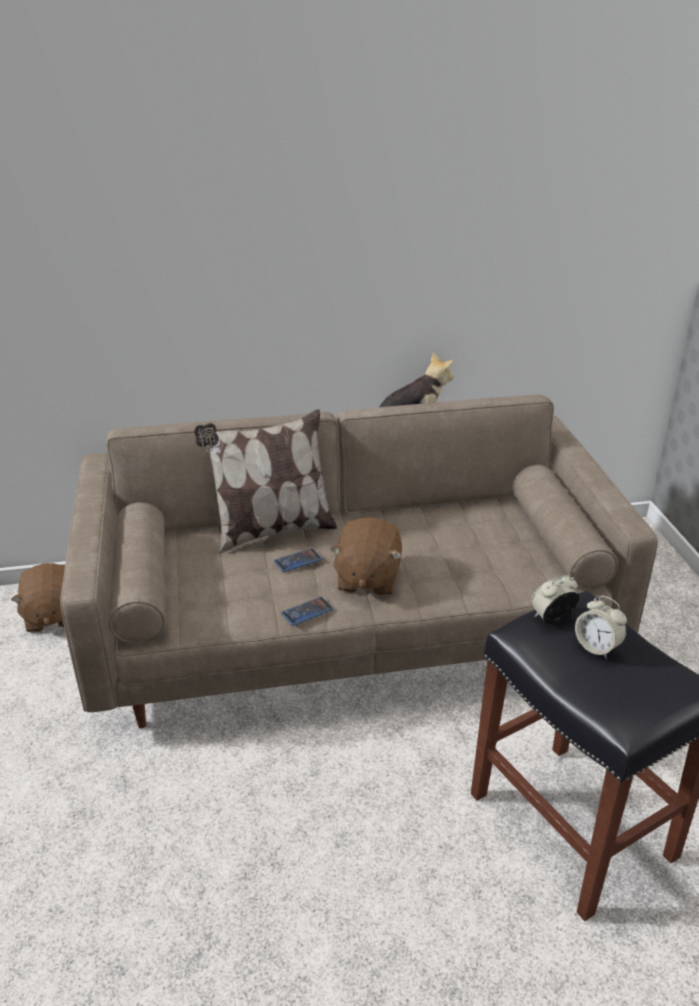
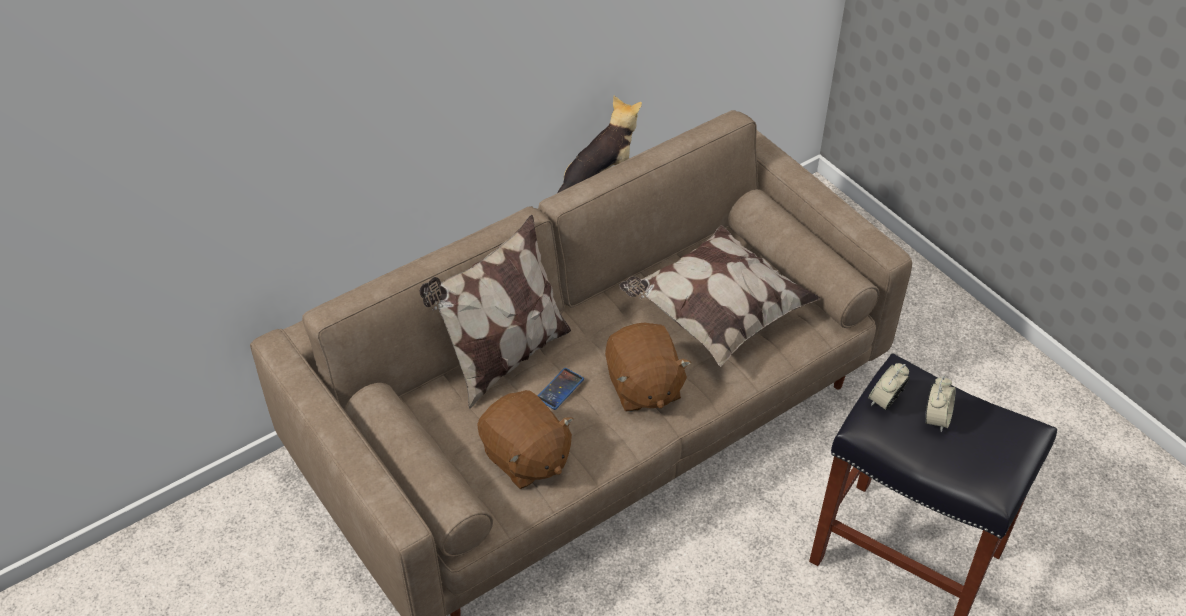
camera: 25 degrees left, 15 degrees up
brown plush toy [11,563,65,633] -> brown plush toy moved to [477,390,573,489]
phone [281,597,333,626] -> none
alarm clock [575,596,627,659] -> alarm clock turned 90 degrees counterclockwise [925,376,956,432]
none -> pillow [619,225,821,367]

